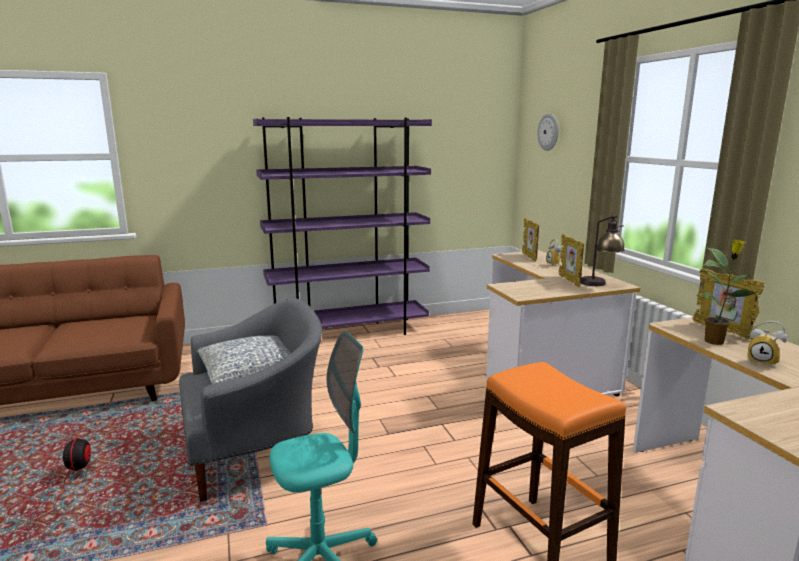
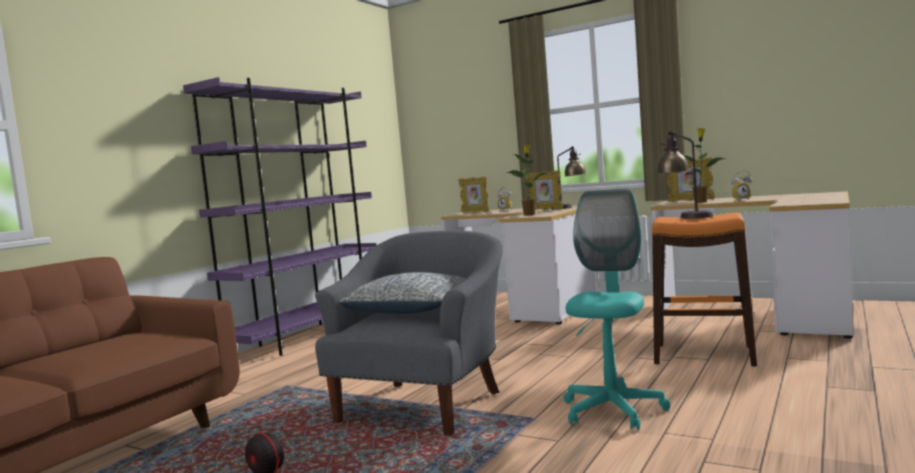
camera: 40 degrees left, 10 degrees down
wall clock [538,114,558,151] -> none
none -> potted plant [506,145,549,216]
none -> table lamp [657,131,713,219]

